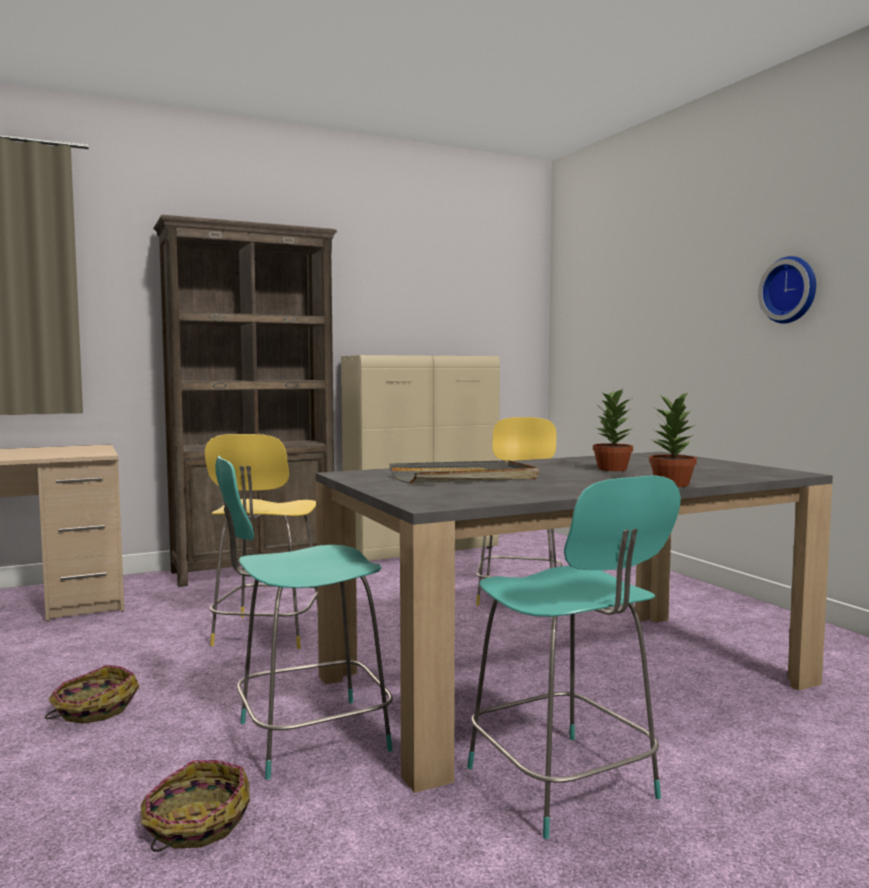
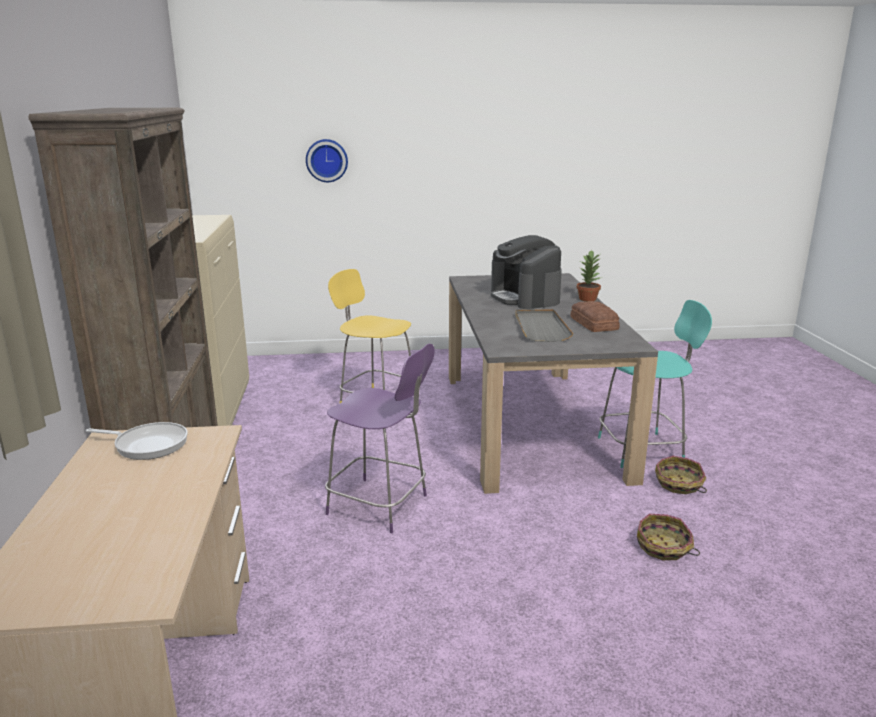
camera: 70 degrees left, 15 degrees up
basket [45,665,139,724] -> basket moved to [655,456,707,494]
yellow stool [205,434,318,649] -> purple stool [325,344,435,533]
turquoise chair [215,456,393,780] -> none
potted plant [593,389,633,471] -> coffee machine [491,235,562,309]
wall clock [758,256,816,324] -> wall clock moved to [306,139,348,182]
none -> frying pan [86,422,188,460]
none -> bread [570,301,620,332]

